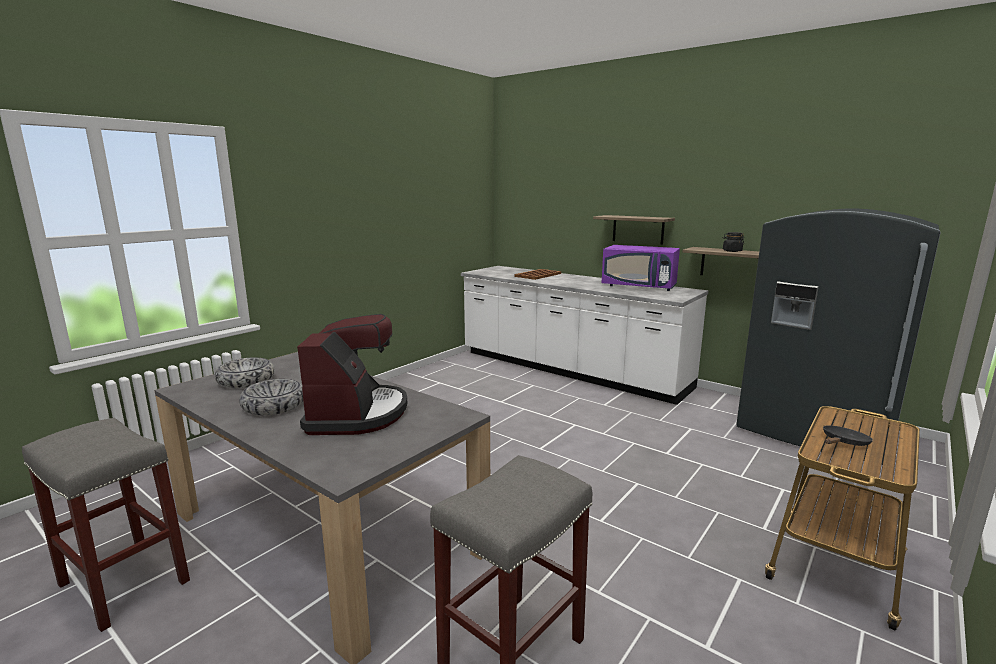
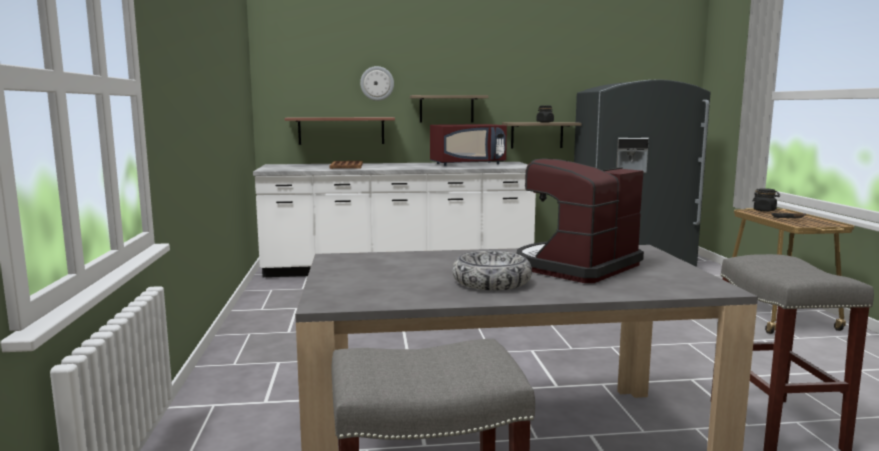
camera: 45 degrees left, 5 degrees down
bowl [215,357,275,388] -> none
coffee machine [297,314,408,435] -> coffee machine turned 90 degrees counterclockwise [516,159,644,283]
purple microwave [602,245,680,291] -> red microwave [430,124,507,166]
none -> shelf [284,117,395,145]
none -> wall clock [360,66,394,101]
none -> black jar [752,188,780,212]

